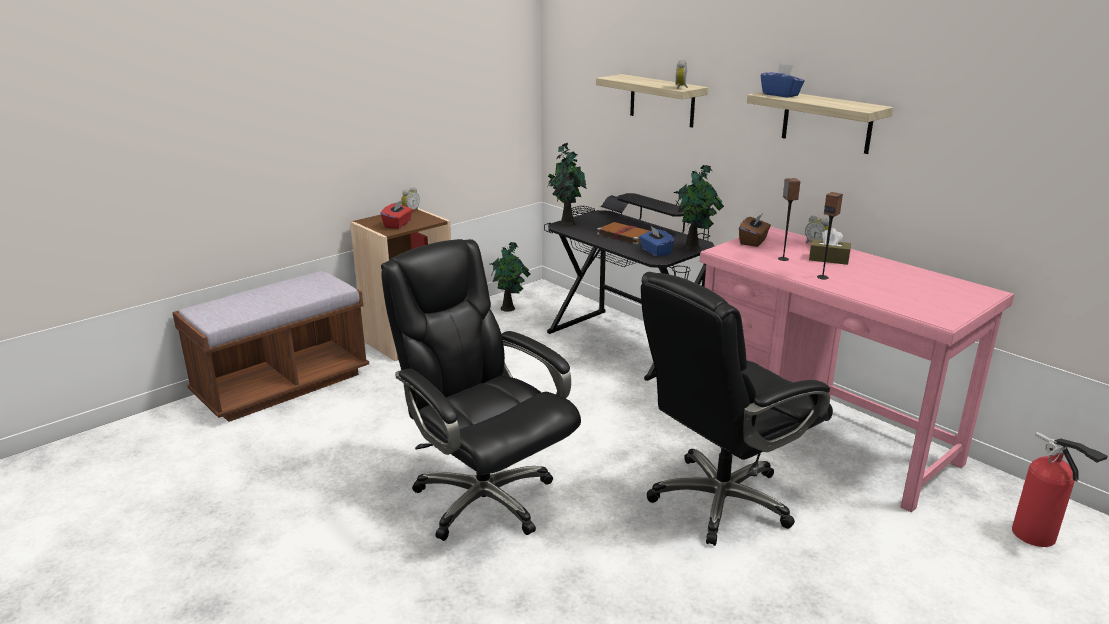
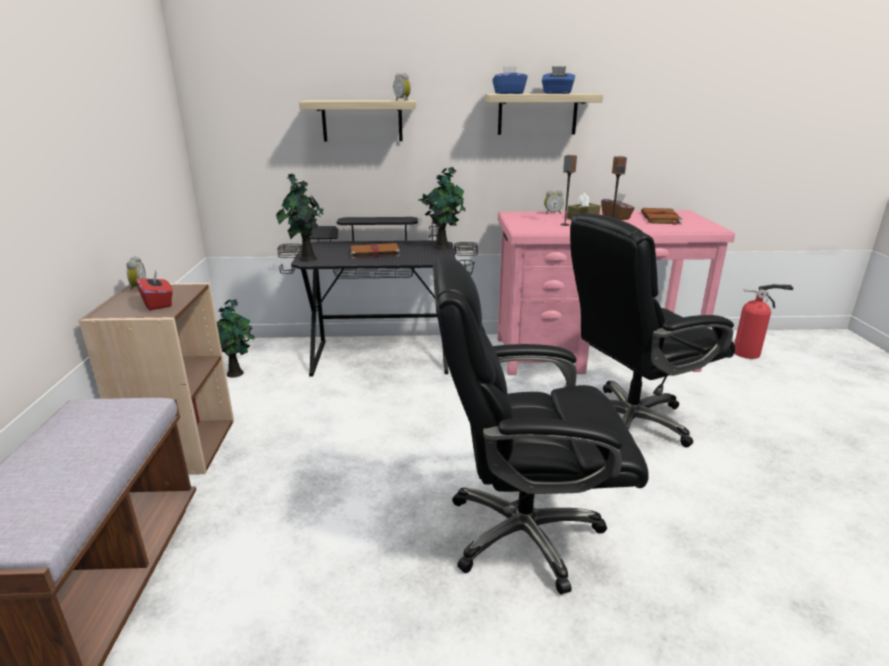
camera: 50 degrees left, 0 degrees up
blue tissue box [639,226,675,257] -> blue tissue box moved to [542,66,575,94]
black office chair [641,272,833,546] -> black office chair turned 60 degrees clockwise [570,213,735,447]
brown tissue box [739,213,771,247] -> brown tissue box moved to [601,192,635,220]
none -> brown book [641,208,682,225]

